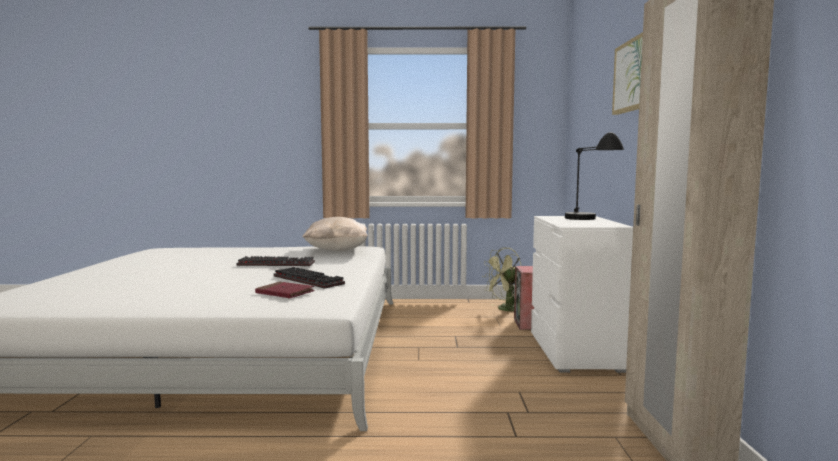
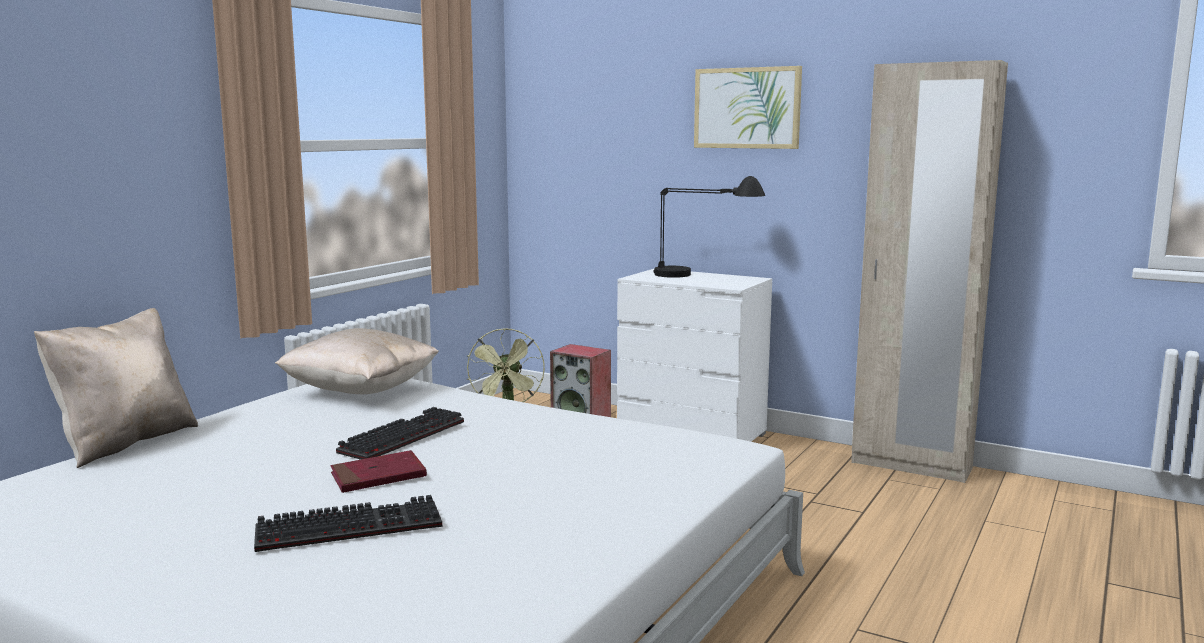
camera: 60 degrees left, 5 degrees up
red book [255,282,315,299] -> red book moved to [331,450,427,493]
keyboard [274,267,345,289] -> keyboard moved to [254,495,442,552]
none -> beige pillow [34,308,198,468]

